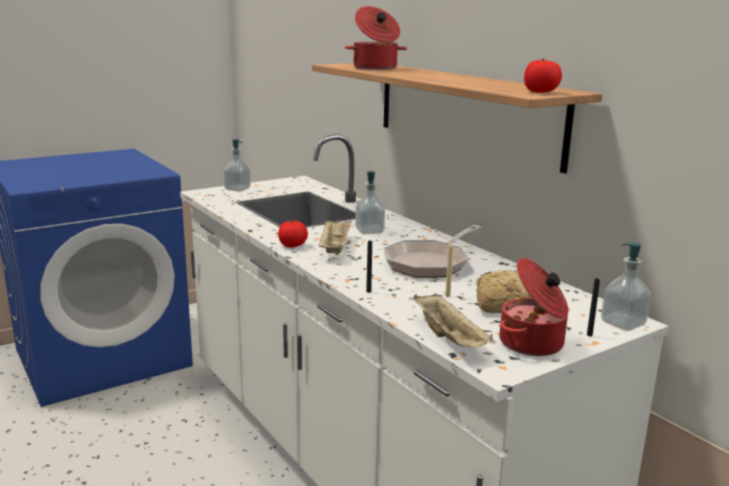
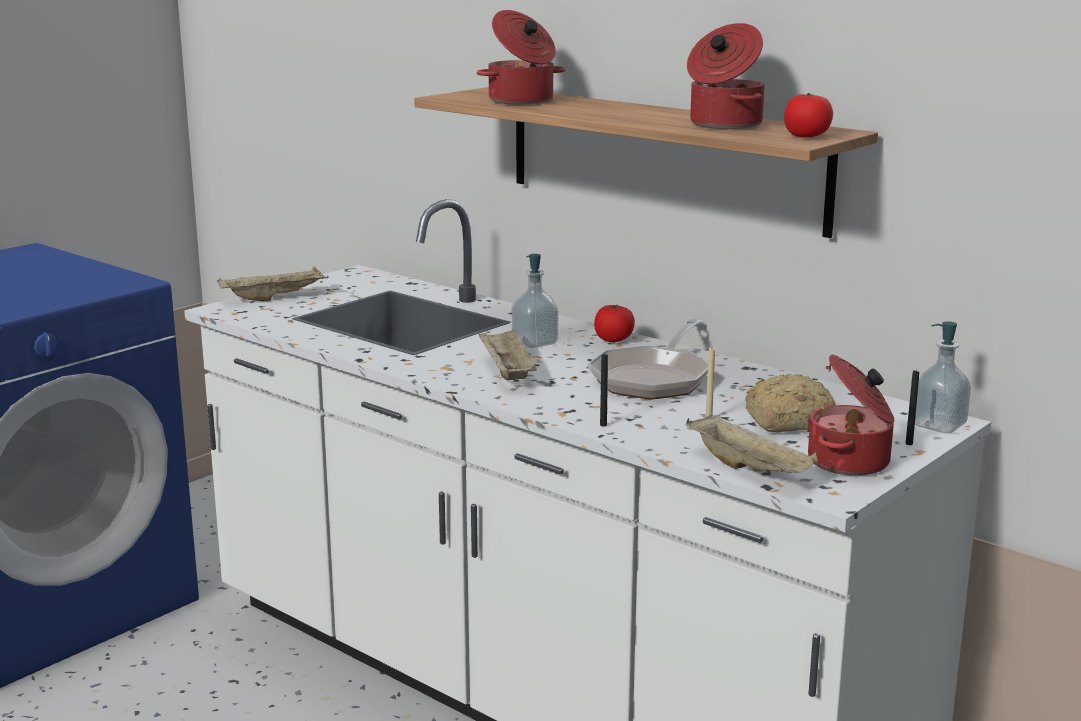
camera: 15 degrees left, 0 degrees up
soap dispenser [224,139,251,192] -> beige tray [217,266,329,301]
tomato [278,220,308,247] -> tomato moved to [594,305,635,342]
none -> cooking pot [687,23,765,129]

